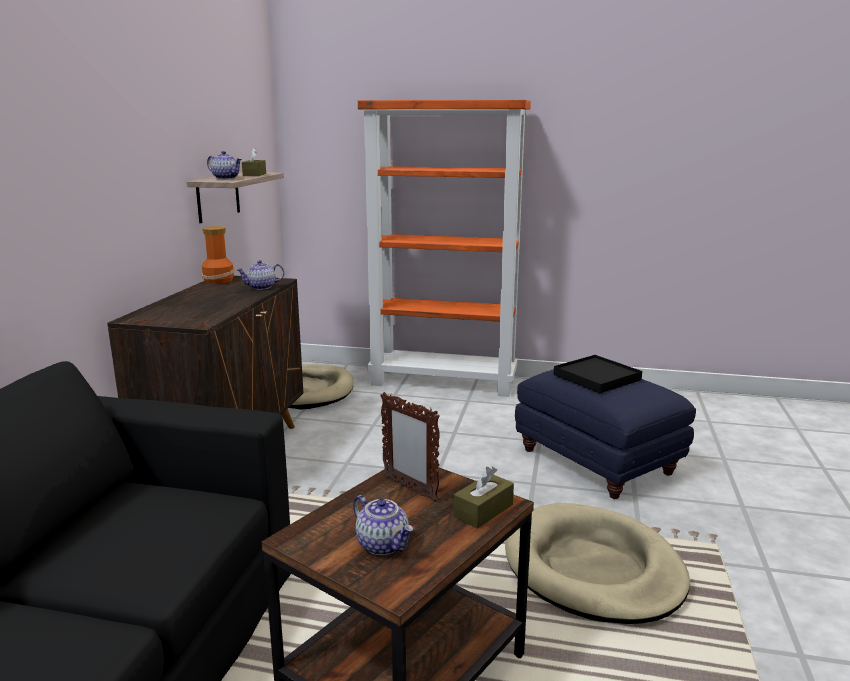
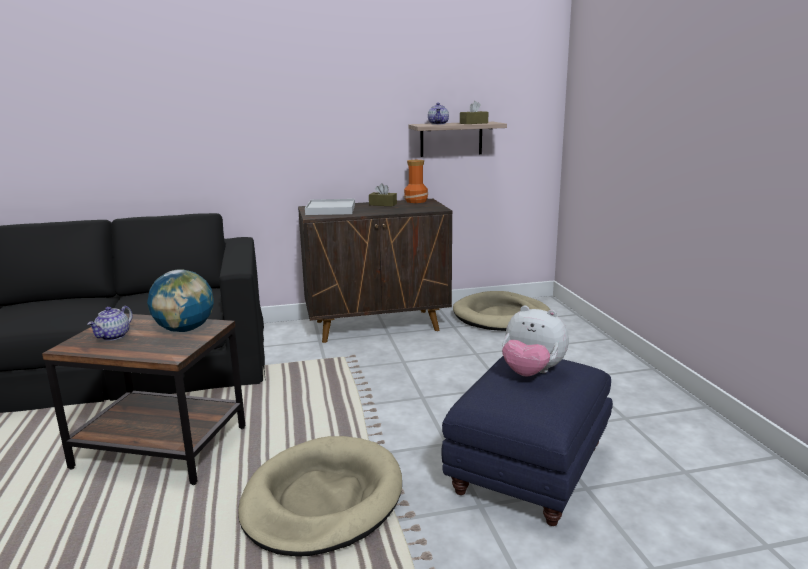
camera: 65 degrees right, 0 degrees up
teapot [236,260,284,290] -> none
orange bookcase [358,100,531,397] -> none
picture frame [380,392,440,502] -> globe [147,269,214,332]
brown tissue box [453,466,514,529] -> brown tissue box moved to [369,183,397,206]
black tray [553,355,642,393] -> plush toy [502,305,569,377]
none -> white tray [305,199,355,215]

